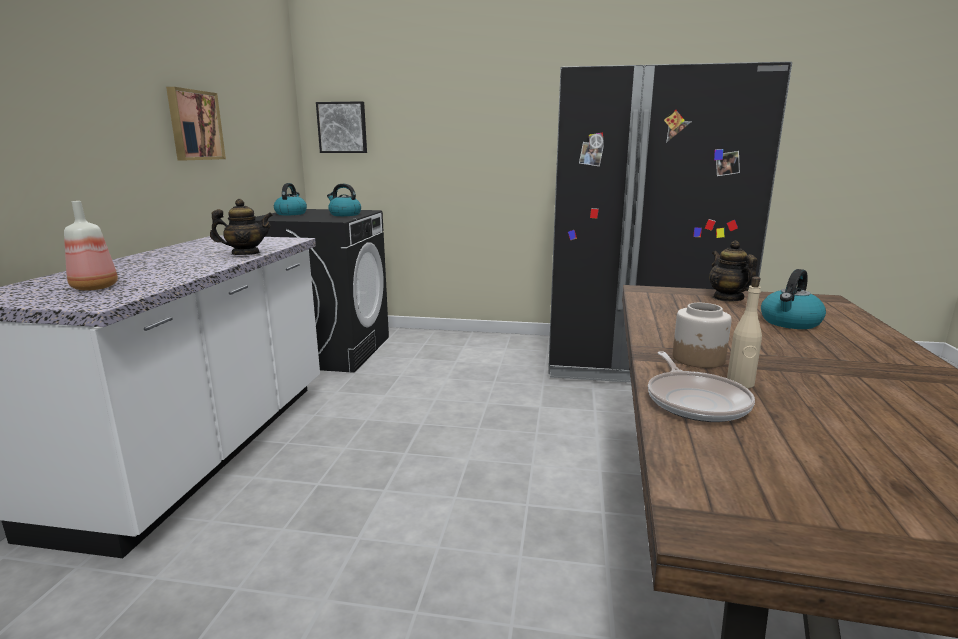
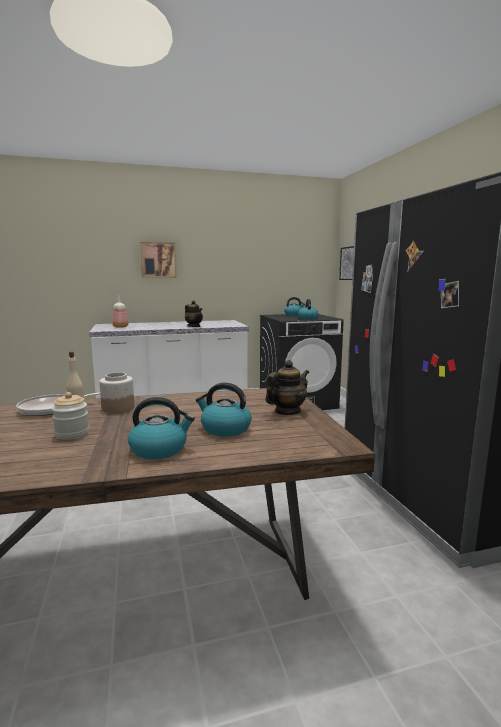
camera: 65 degrees right, 5 degrees down
picture [166,87,226,160] -> picture moved to [140,242,177,278]
none -> jar [52,392,89,440]
none -> kettle [128,397,195,459]

